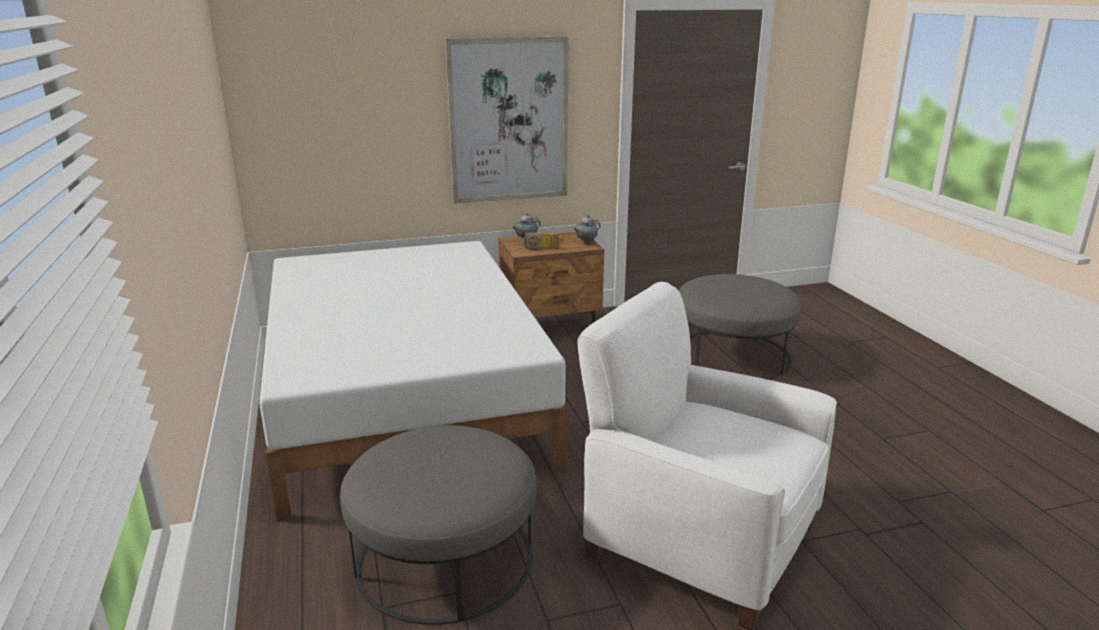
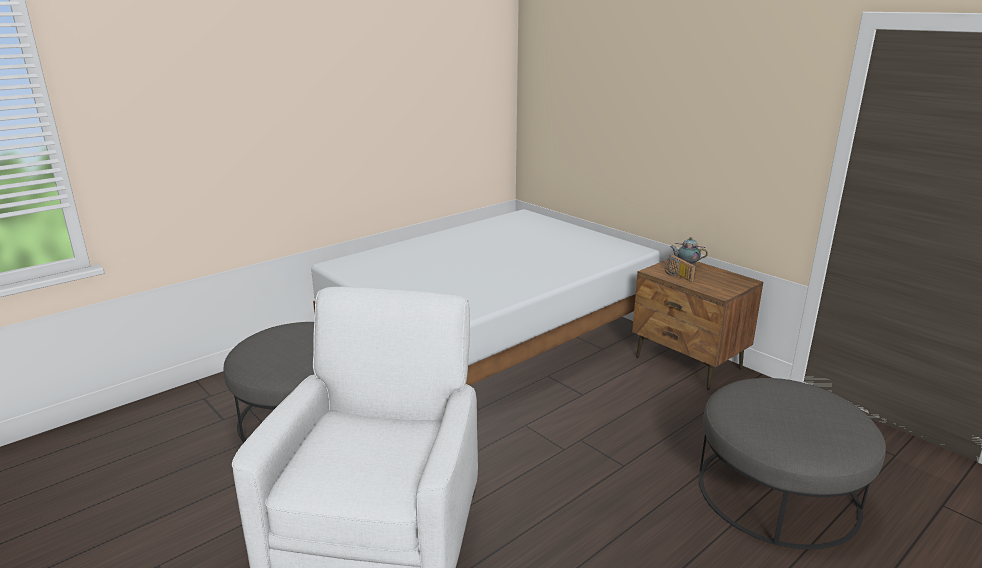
camera: 65 degrees right, 0 degrees up
picture [445,36,569,204] -> none
teapot [573,215,600,244] -> none

